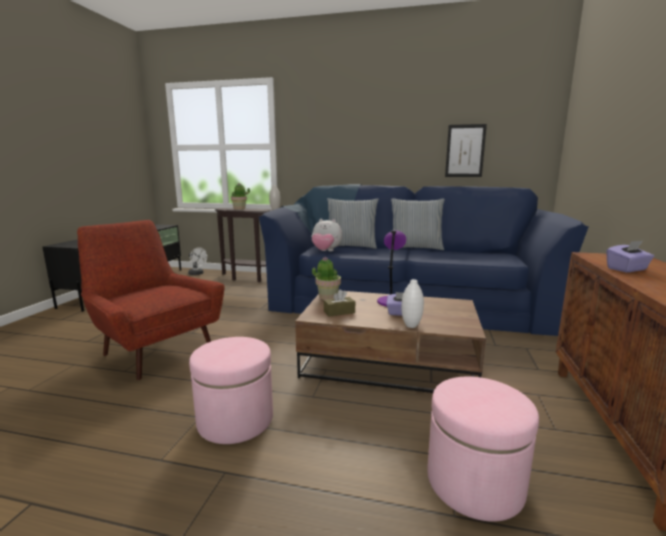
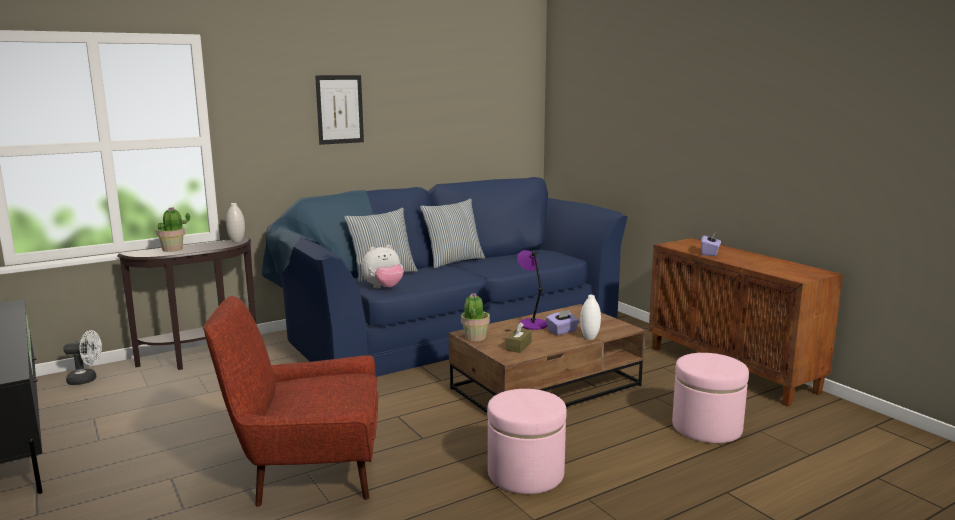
camera: 45 degrees left, 0 degrees up
picture [445,124,487,177] -> picture moved to [315,75,364,145]

